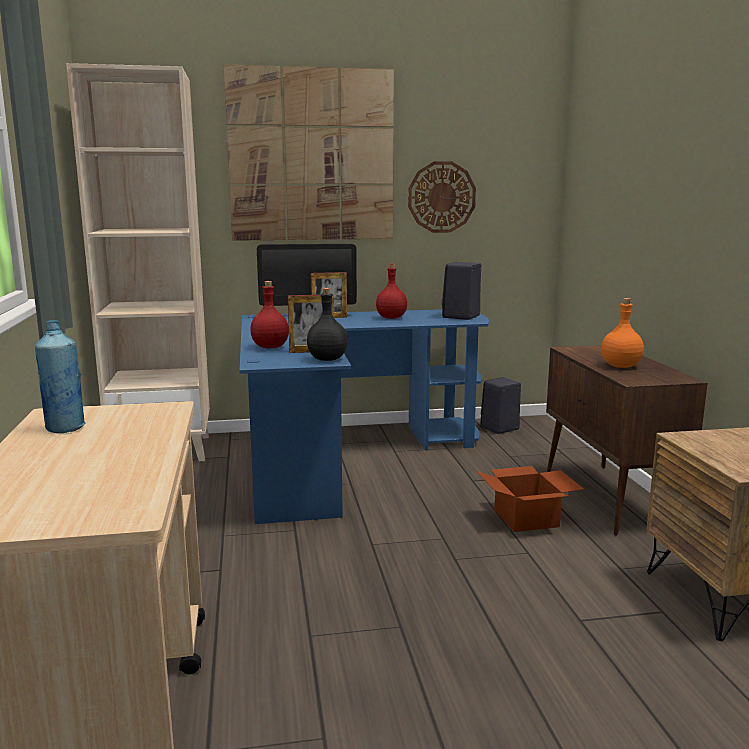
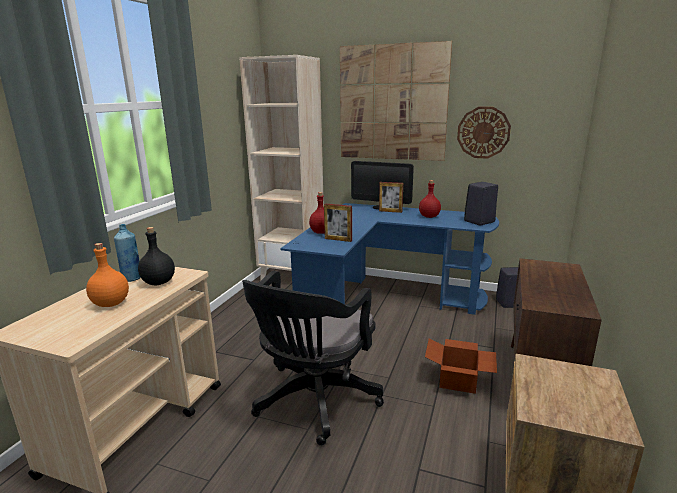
camera: 30 degrees right, 5 degrees up
black bottle [307,288,348,361] -> black bottle moved to [138,227,175,285]
orange bottle [601,298,644,368] -> orange bottle moved to [86,243,129,307]
none -> black office chair [242,271,384,446]

